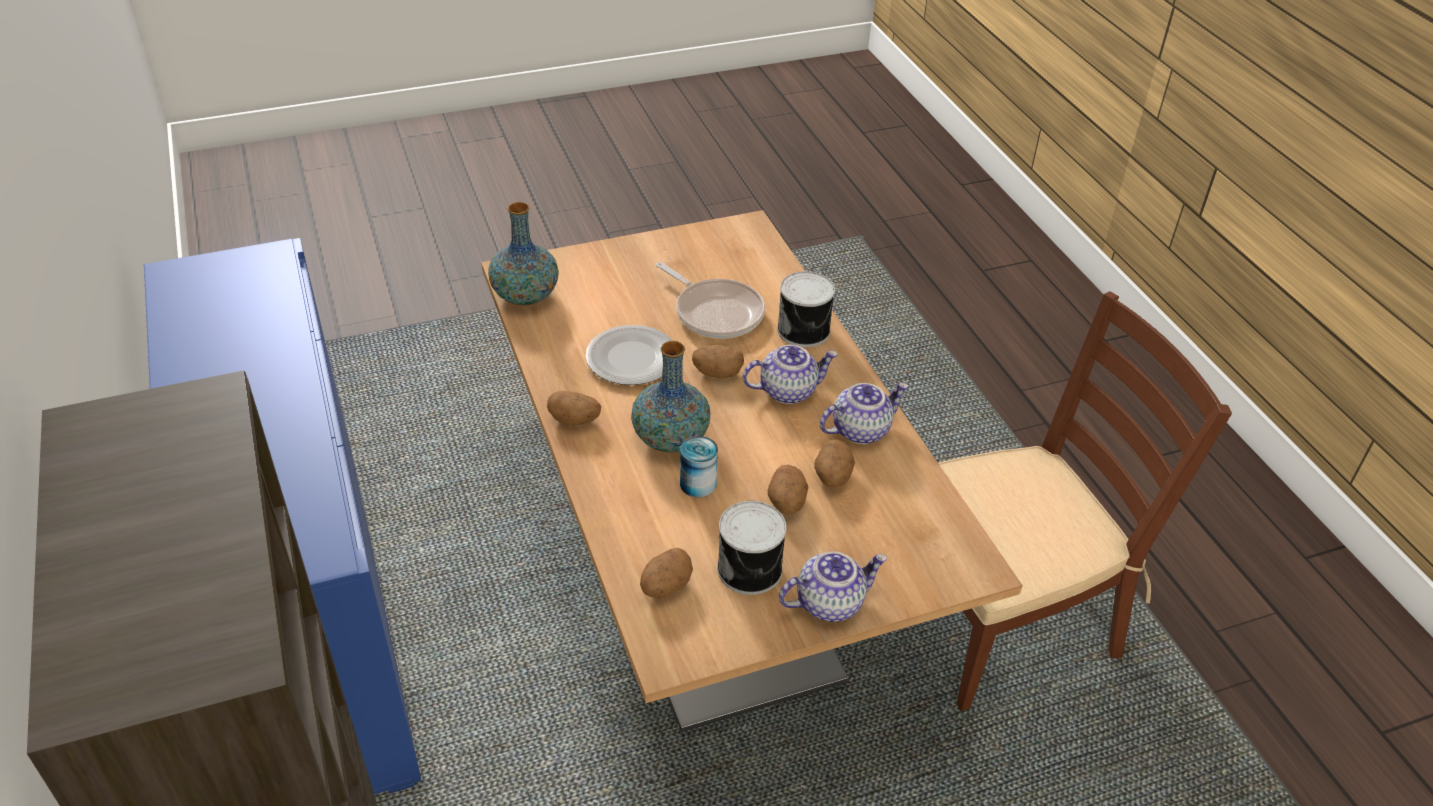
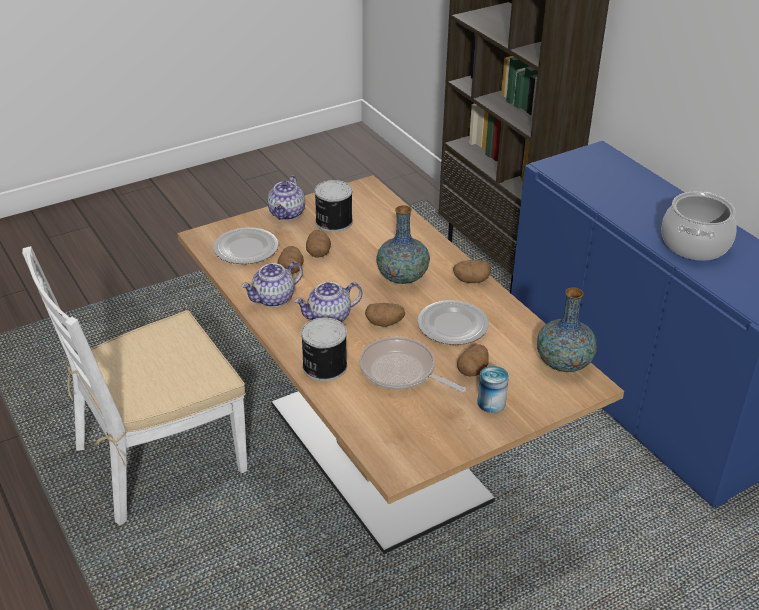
camera: 170 degrees right, 5 degrees down
potato [640,548,693,599] -> potato moved to [457,344,489,376]
can [680,436,718,498] -> can moved to [477,366,509,413]
teapot [779,551,887,622] -> teapot turned 45 degrees counterclockwise [267,176,305,220]
brown chair [938,291,1232,711] -> white chair [22,246,247,526]
none -> plate [213,227,279,264]
none -> cooking pot [661,191,737,261]

